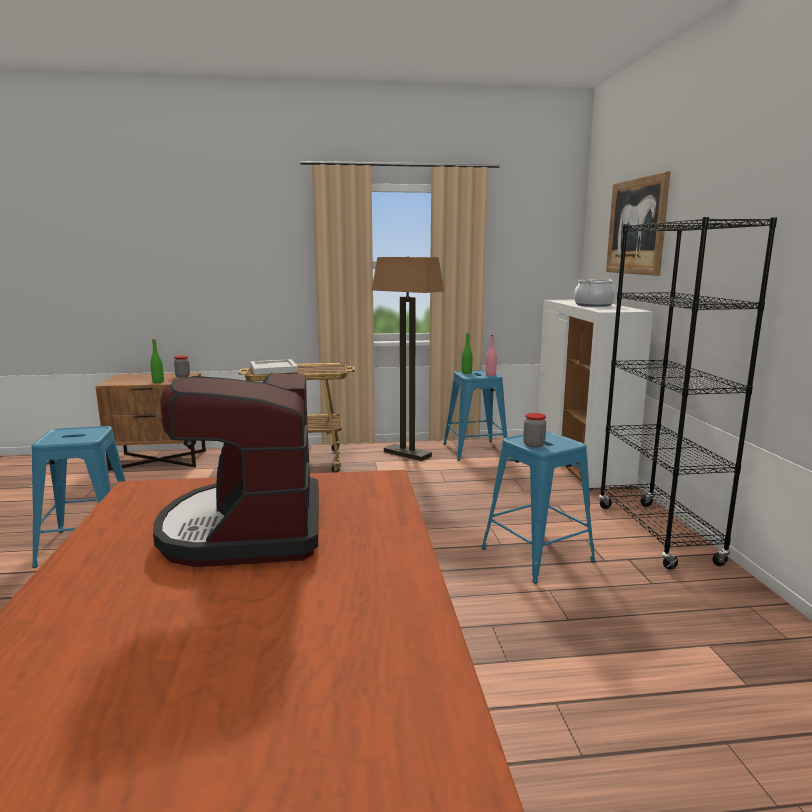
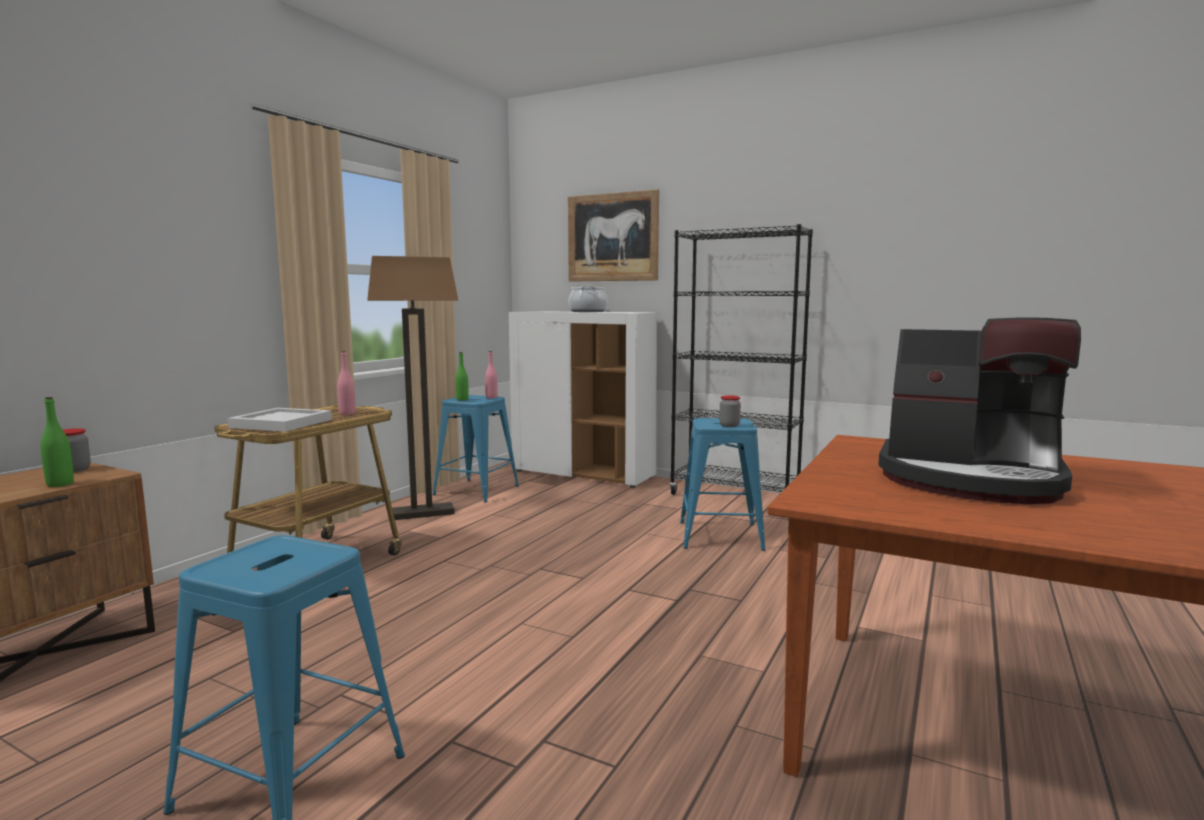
camera: 55 degrees left, 5 degrees down
none -> pink bottle [337,351,356,415]

